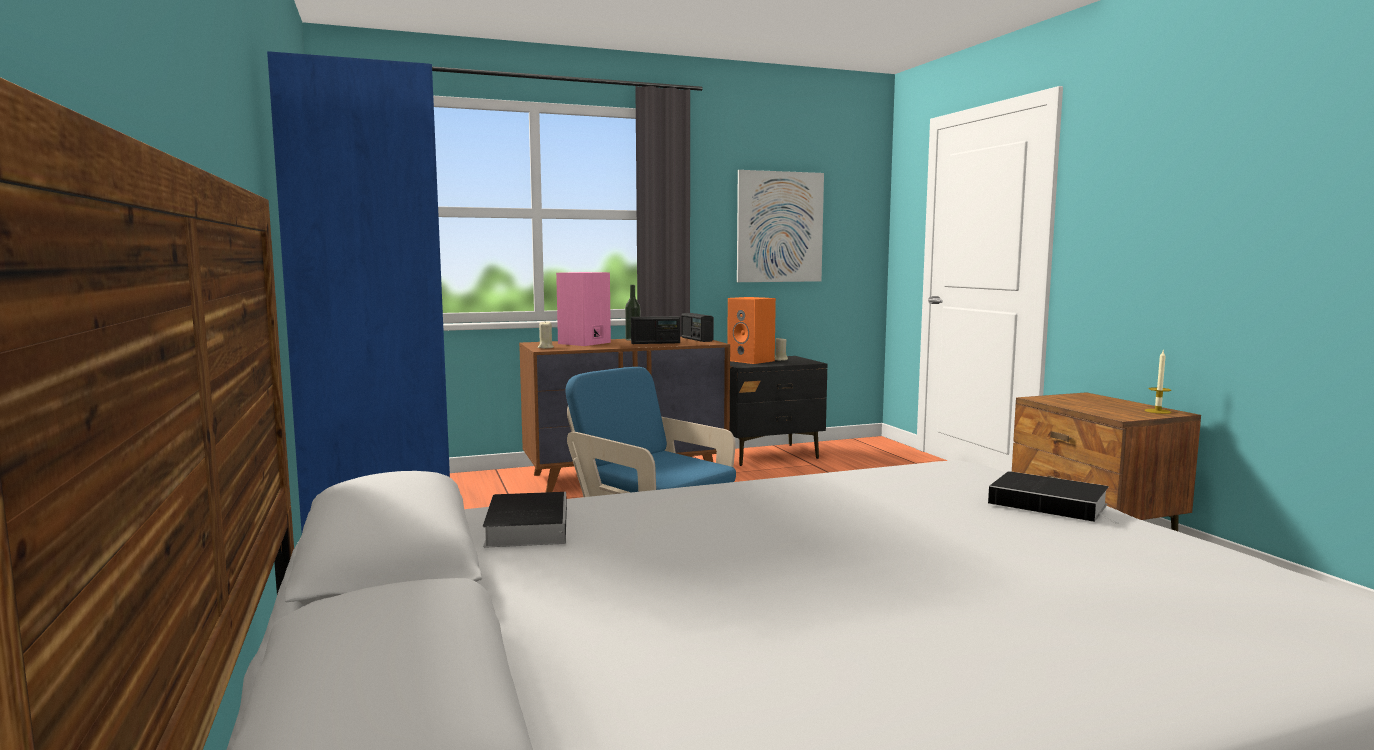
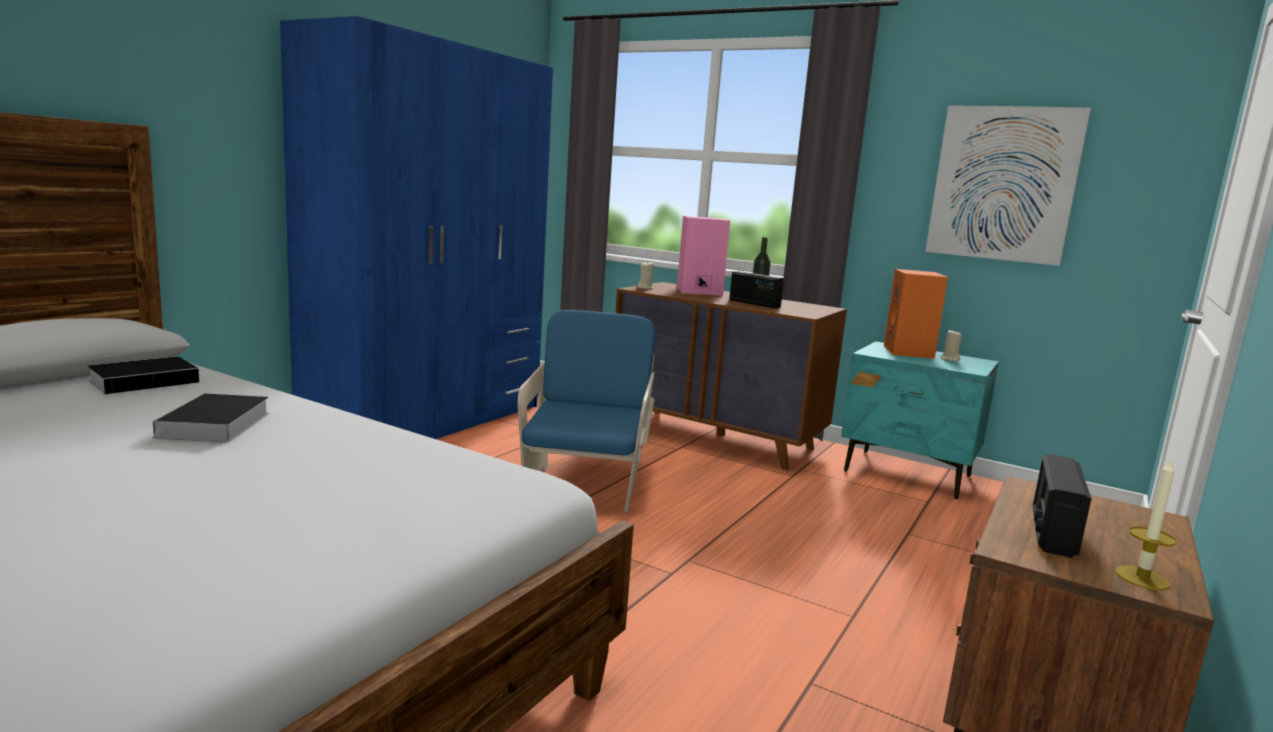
camera: 50 degrees right, 5 degrees up
radio [681,313,714,342] -> radio moved to [1033,454,1092,558]
black nightstand [730,356,827,466] -> turquoise nightstand [841,341,999,499]
book [988,471,1118,524] -> book moved to [148,394,269,445]

